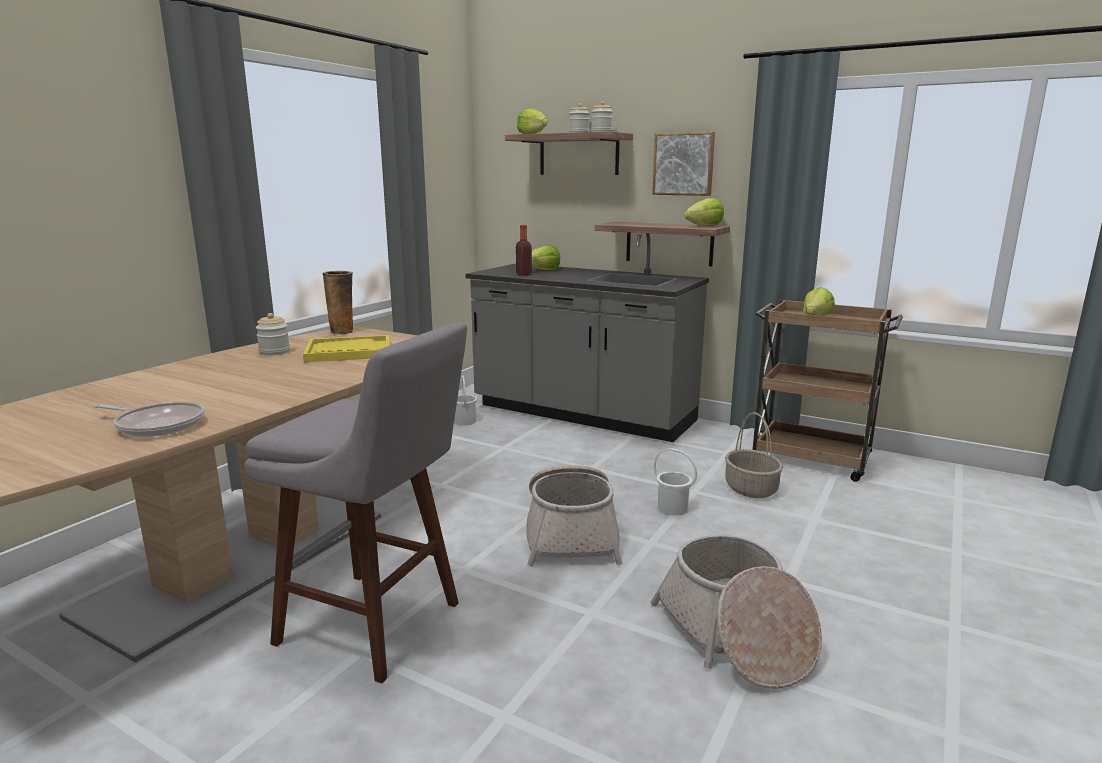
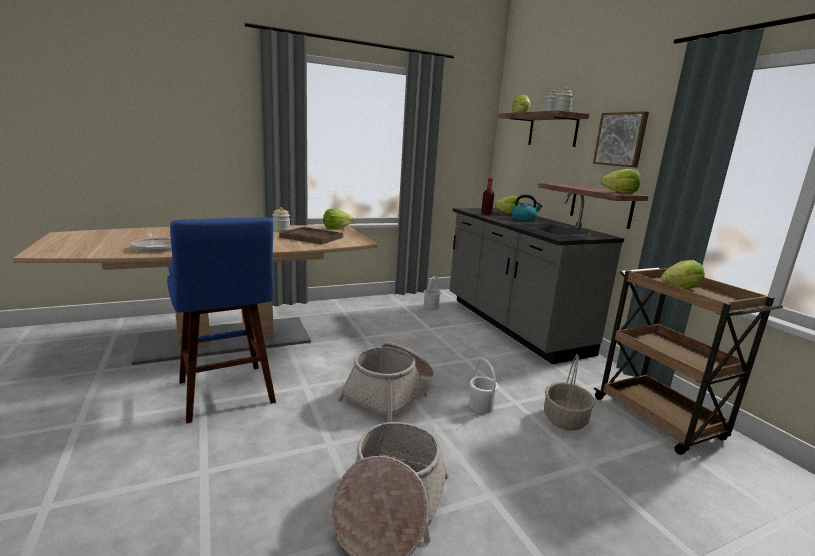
camera: 35 degrees right, 0 degrees up
grey stool [244,322,467,683] -> blue stool [167,217,276,423]
yellow tray [303,335,390,362] -> brown tray [279,227,343,244]
vase [323,271,353,335] -> lettuce [323,209,353,229]
none -> kettle [511,194,543,221]

